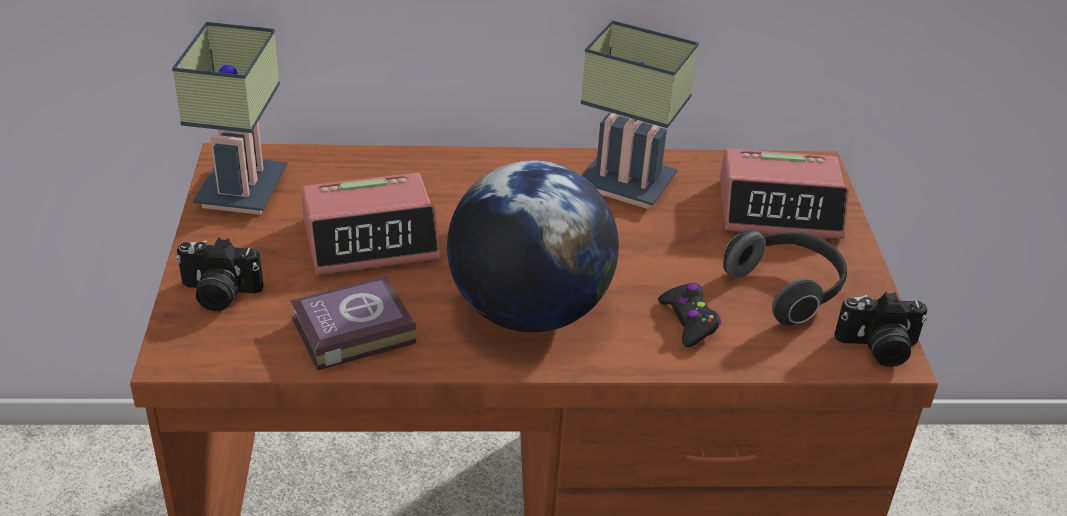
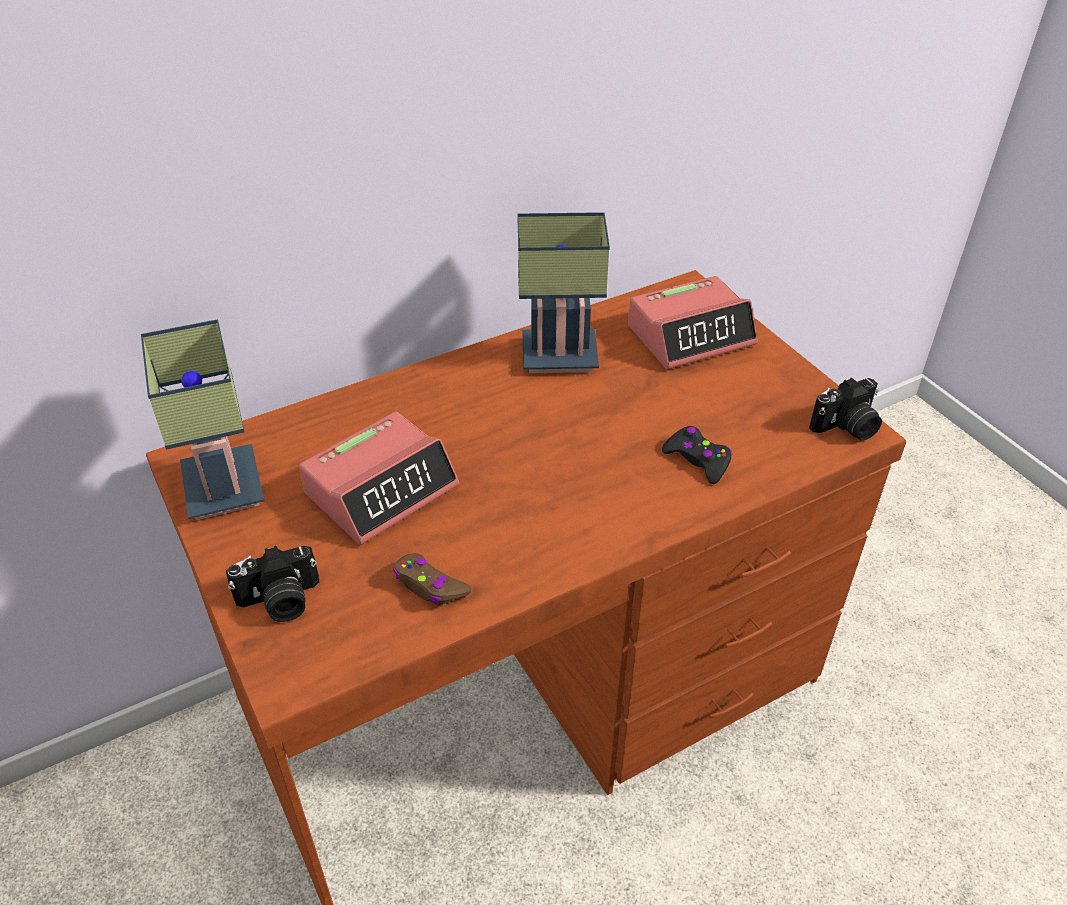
camera: 25 degrees left, 5 degrees up
book [291,276,417,371] -> brown game controller [393,553,471,605]
globe [447,161,619,332] -> none
headphones [723,230,847,325] -> none

